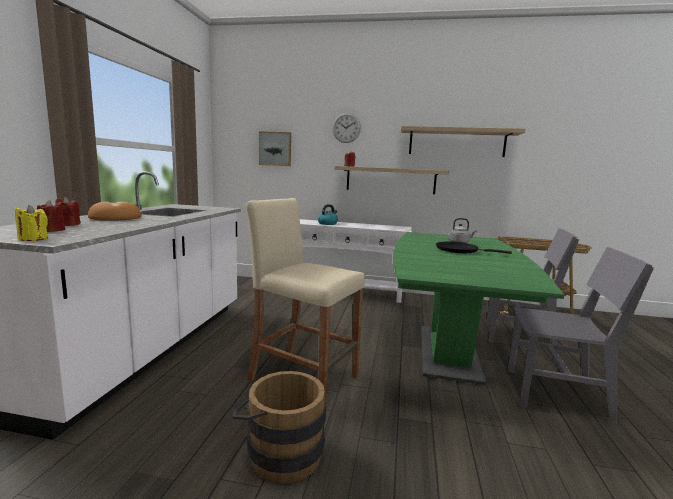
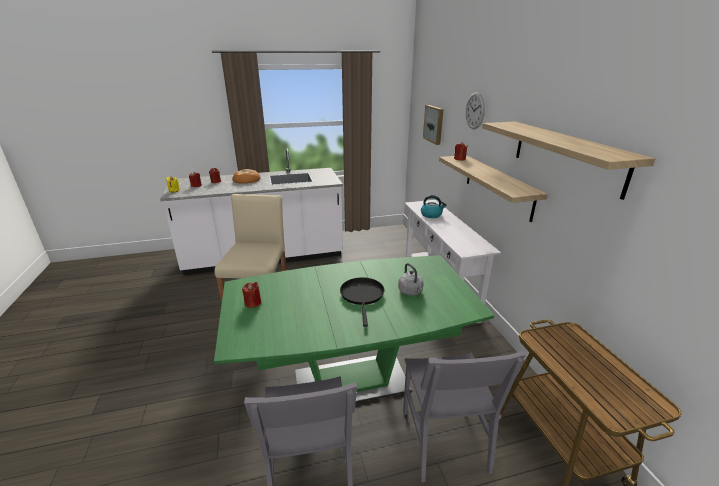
camera: 65 degrees right, 15 degrees up
brown bucket [232,371,326,484] -> none
none -> red candle [242,282,261,308]

